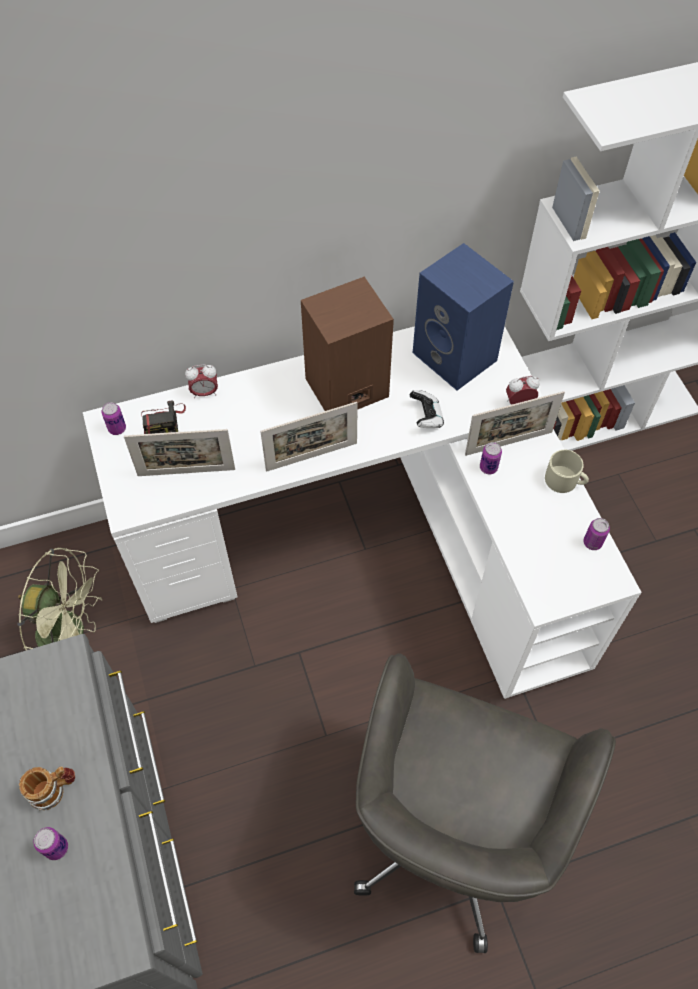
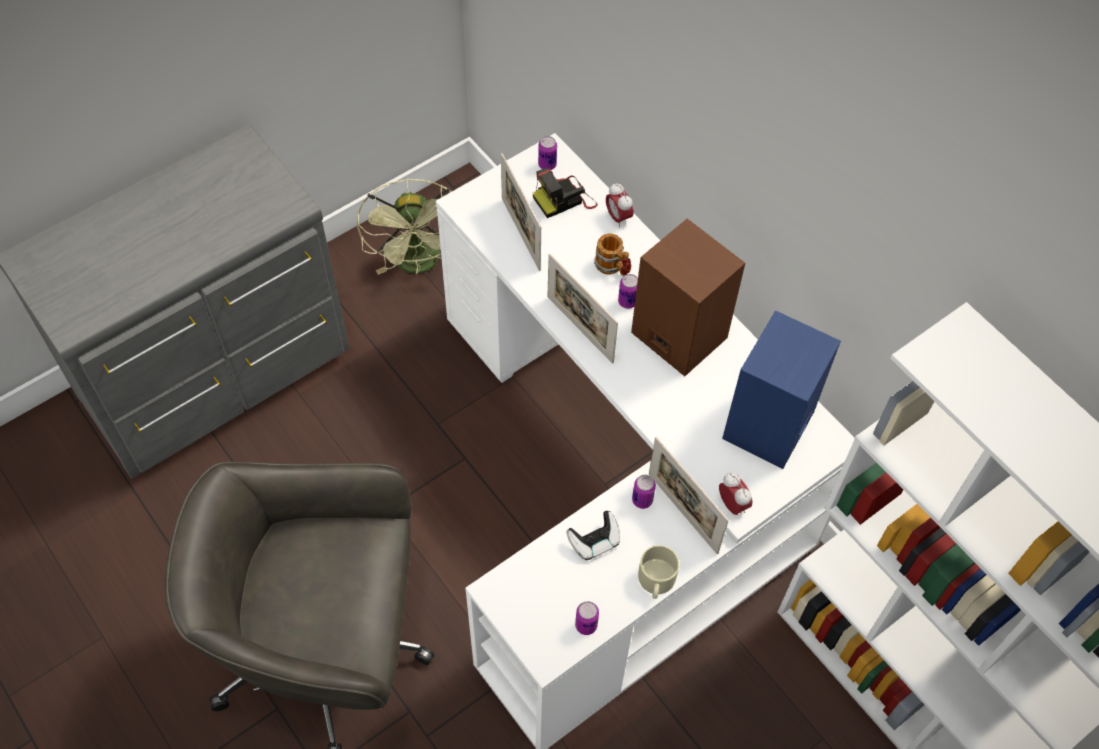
camera: 70 degrees right, 0 degrees up
mug [19,766,75,811] -> mug moved to [594,233,632,276]
can [33,827,68,860] -> can moved to [618,274,638,309]
game controller [410,390,444,428] -> game controller moved to [566,511,620,560]

